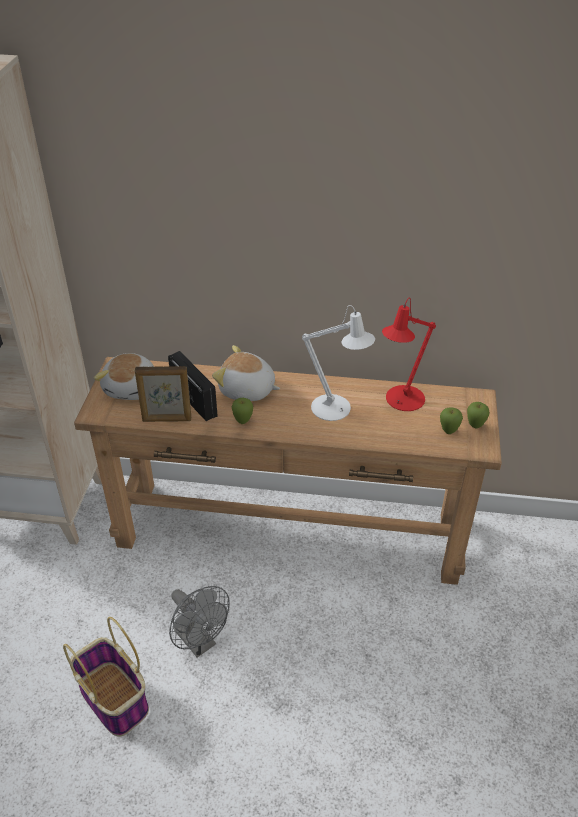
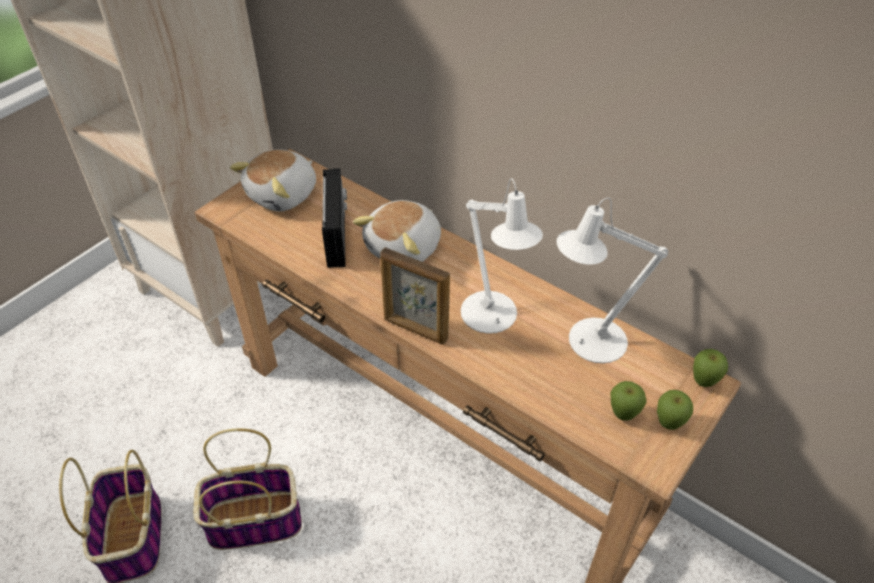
camera: 30 degrees right, 5 degrees up
picture frame [135,366,191,422] -> picture frame moved to [380,248,450,345]
grey fan [169,586,230,657] -> basket [193,428,302,550]
plush toy [212,345,280,401] -> plush toy turned 105 degrees counterclockwise [353,200,441,262]
apple [232,398,253,424] -> apple moved to [693,349,728,387]
red table lamp [382,298,436,411] -> white table lamp [557,197,668,363]

